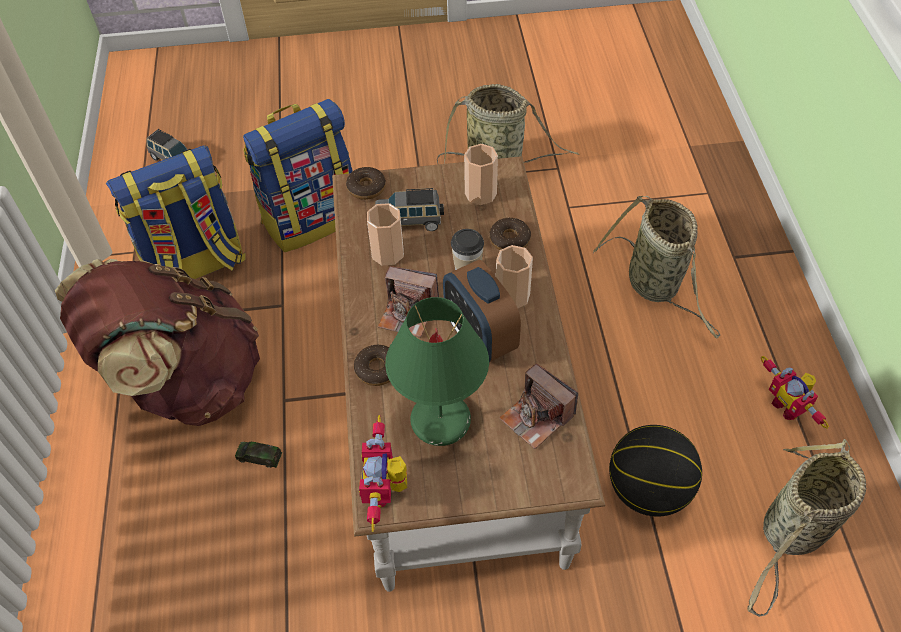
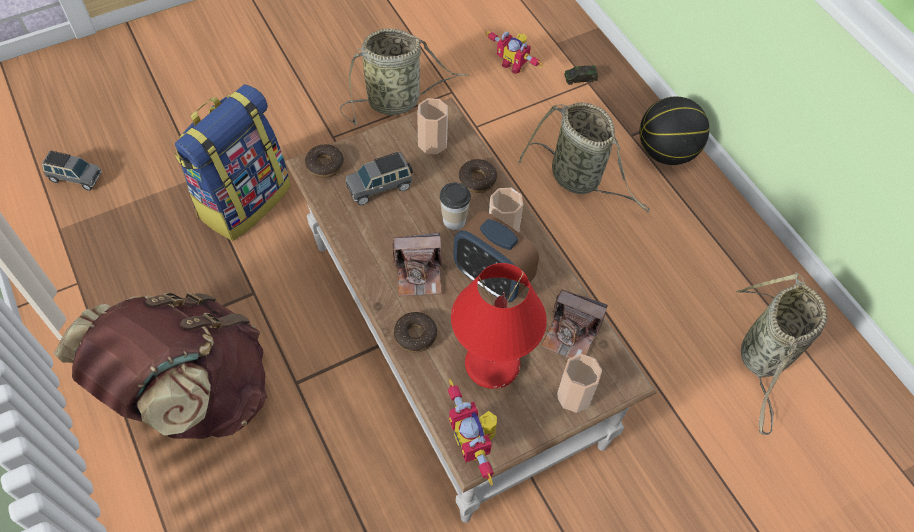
camera: 25 degrees left, 5 degrees up
backpack [106,145,246,279] -> none
toy car [235,442,282,468] -> toy car moved to [564,65,598,85]
cup [367,203,404,265] -> cup moved to [557,354,602,413]
green table lamp [385,297,489,446] -> red table lamp [451,263,547,389]
basketball [609,425,702,517] -> basketball moved to [639,96,709,165]
toy robot [761,356,829,429] -> toy robot moved to [485,31,543,74]

